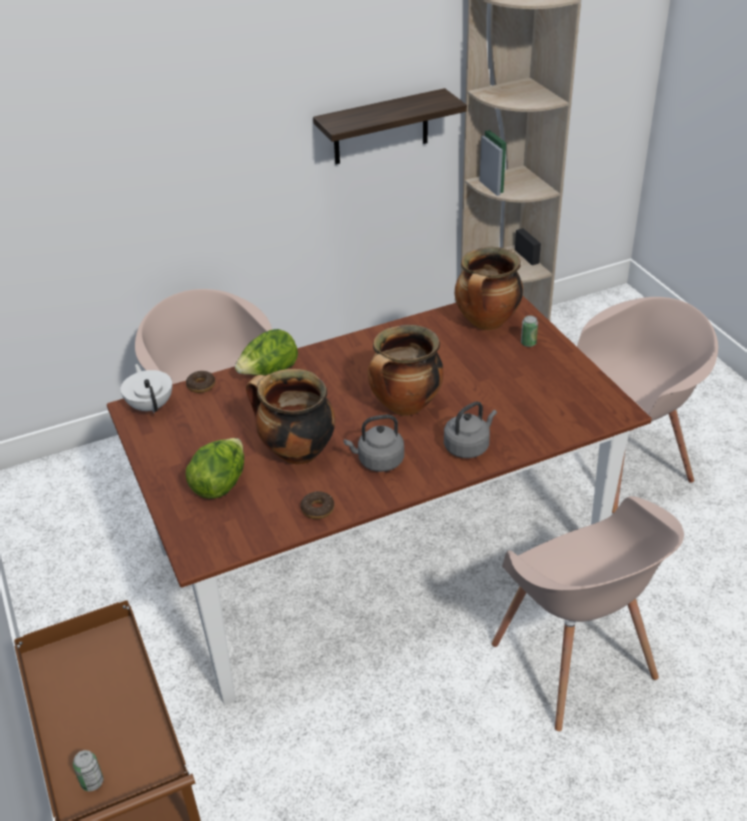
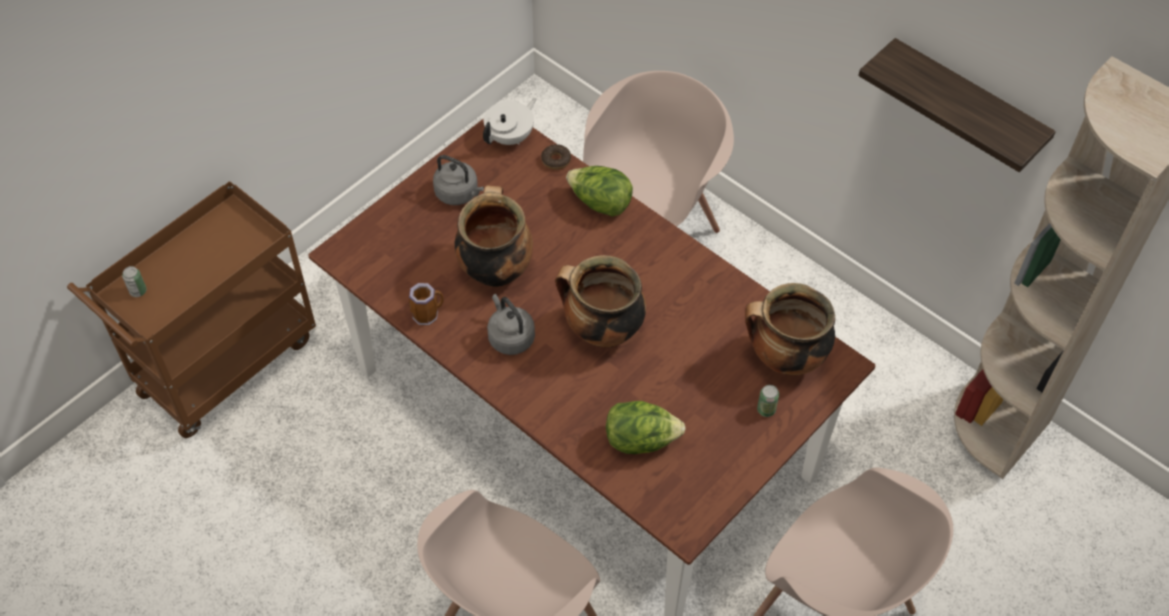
camera: 65 degrees right, 15 degrees up
lettuce [186,438,244,499] -> lettuce moved to [606,401,686,454]
donut [301,491,334,519] -> mug [409,283,443,325]
grey kettle [444,401,497,458] -> grey kettle moved to [433,155,484,205]

